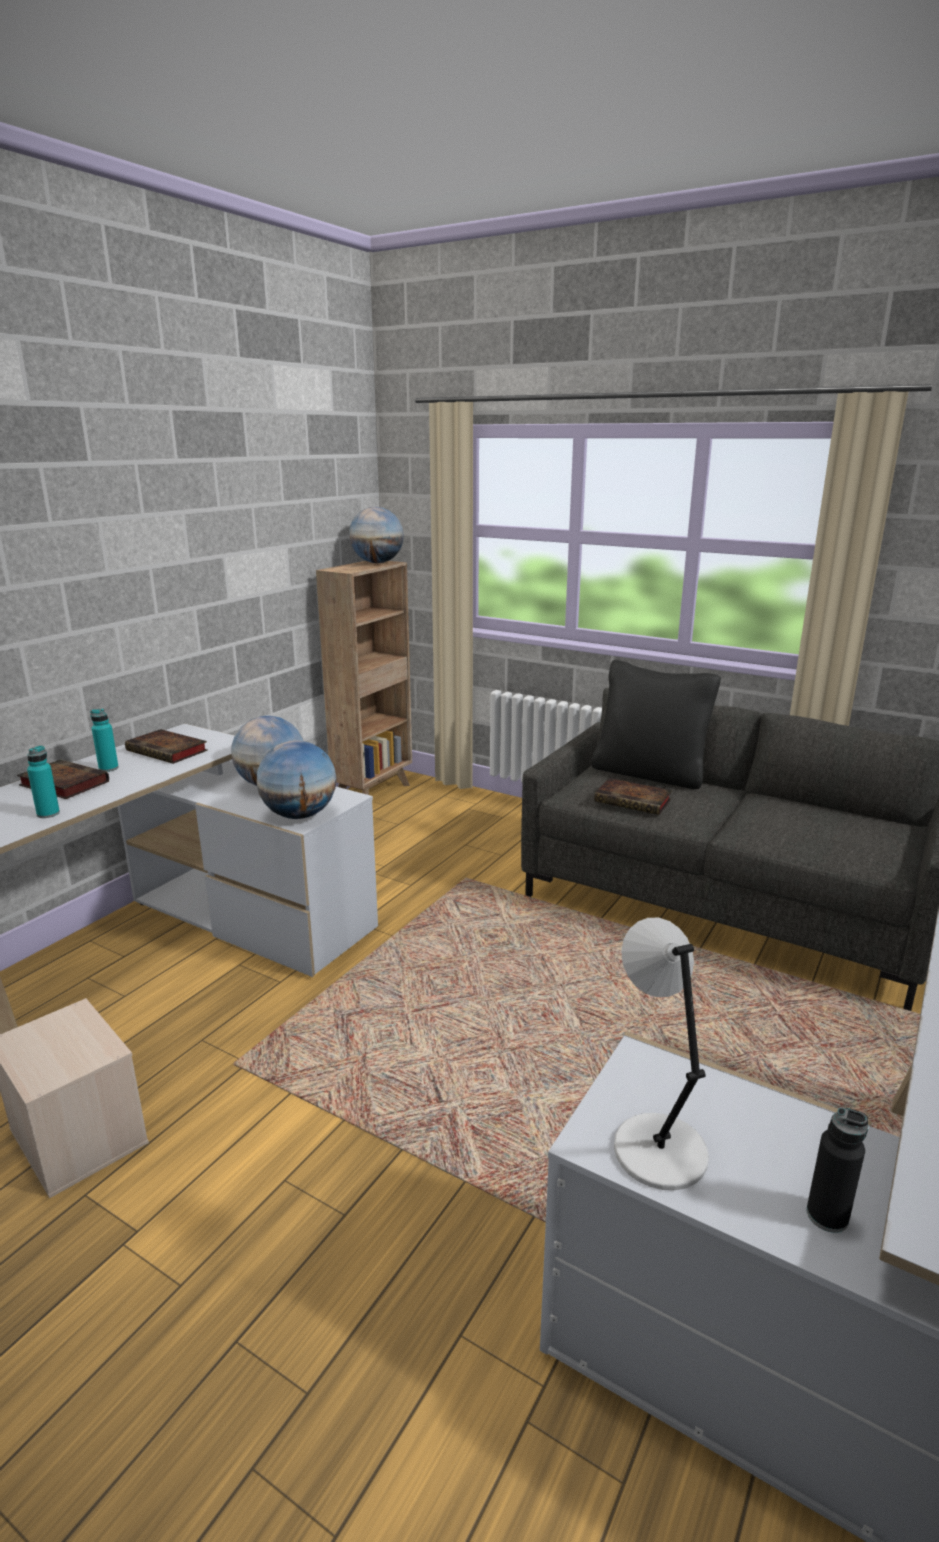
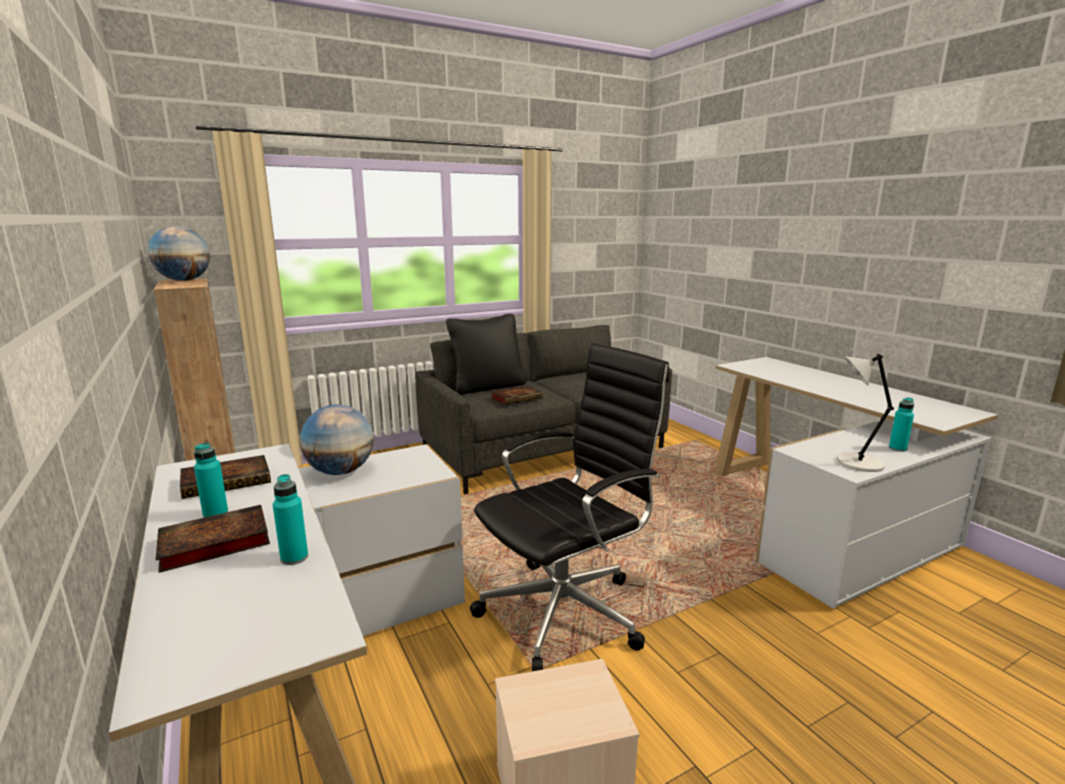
camera: 60 degrees left, 5 degrees down
globe [257,740,337,819] -> none
black bottle [807,1107,868,1233] -> turquoise bottle [889,398,914,452]
none -> black office chair [470,343,669,671]

